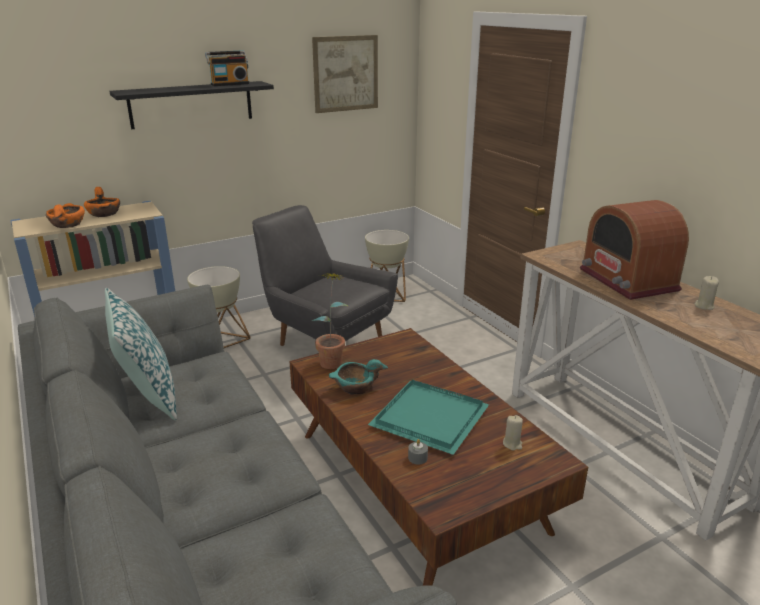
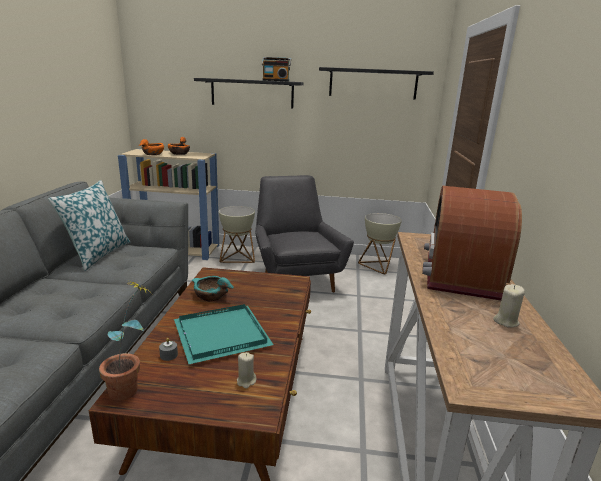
camera: 35 degrees right, 5 degrees down
picture [312,35,378,113] -> black shelf [319,67,434,100]
potted plant [312,273,349,369] -> potted plant moved to [99,281,154,401]

